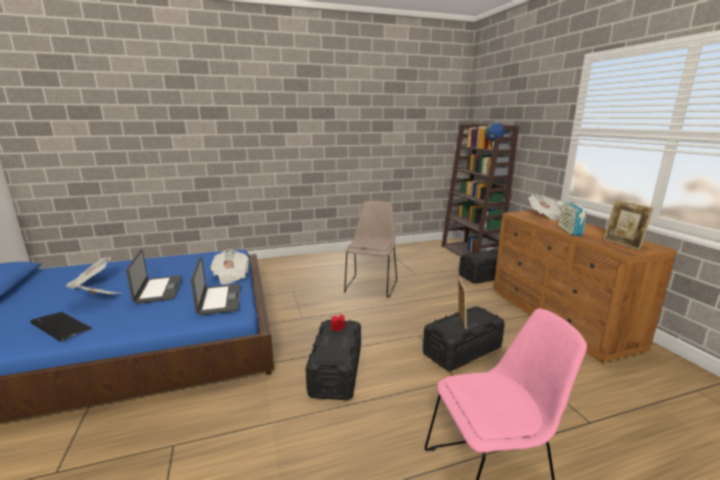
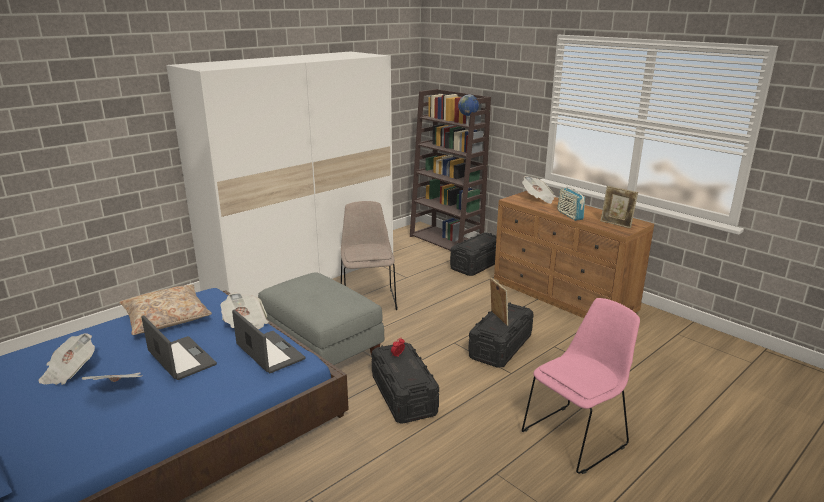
camera: 25 degrees left, 5 degrees up
keyboard [30,312,92,341] -> none
none -> beige pillow [119,285,212,335]
none -> white wardrobe [166,51,393,297]
none -> grey ottoman [258,272,384,365]

